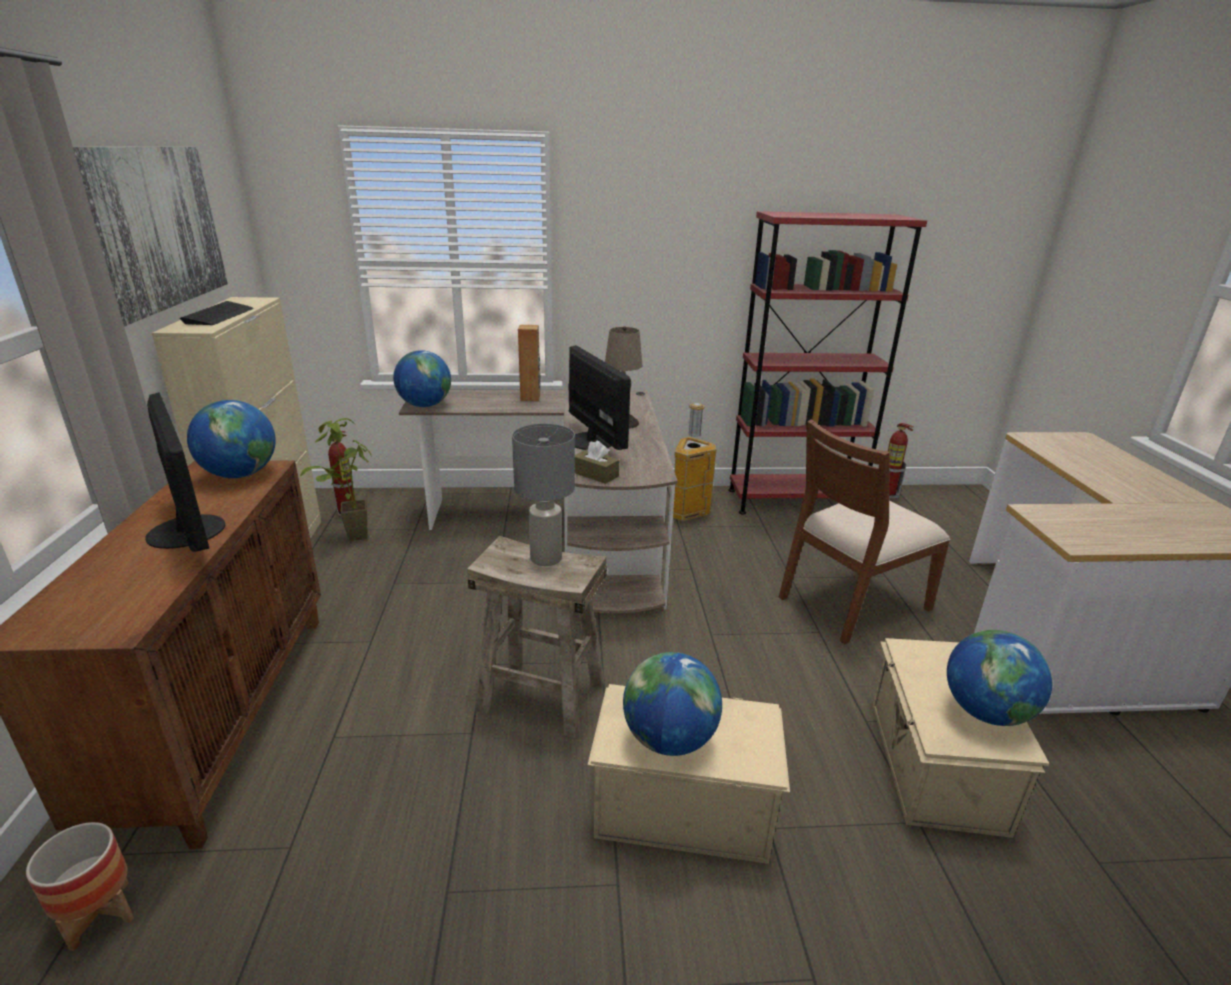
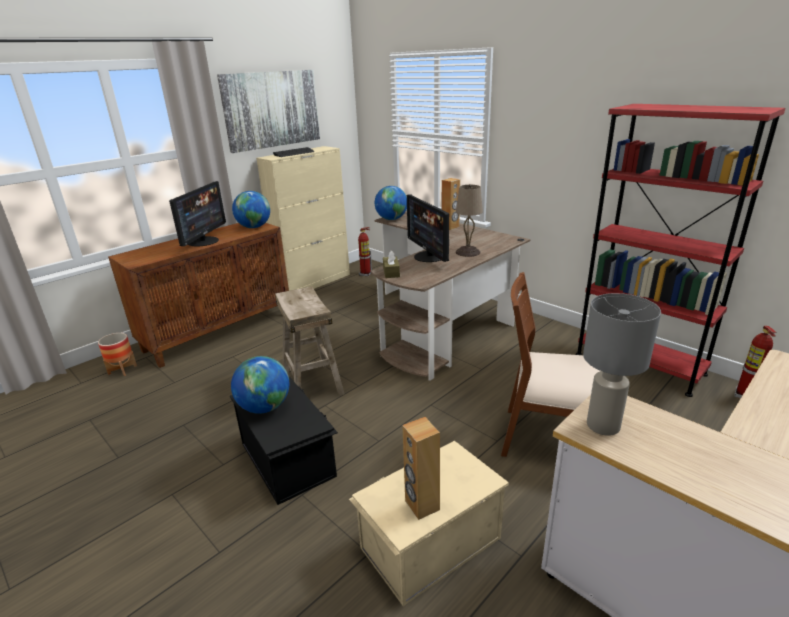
camera: 50 degrees right, 0 degrees up
potted plant [300,418,372,541] -> none
grey table lamp [512,423,575,566] -> grey table lamp moved to [583,293,661,436]
monitor [569,345,631,450] -> monitor turned 135 degrees clockwise [407,195,449,262]
beige storage box [588,684,790,864] -> black storage box [230,377,338,505]
trash can [673,403,716,521] -> none
globe [947,630,1052,726] -> brown speaker [402,417,440,520]

